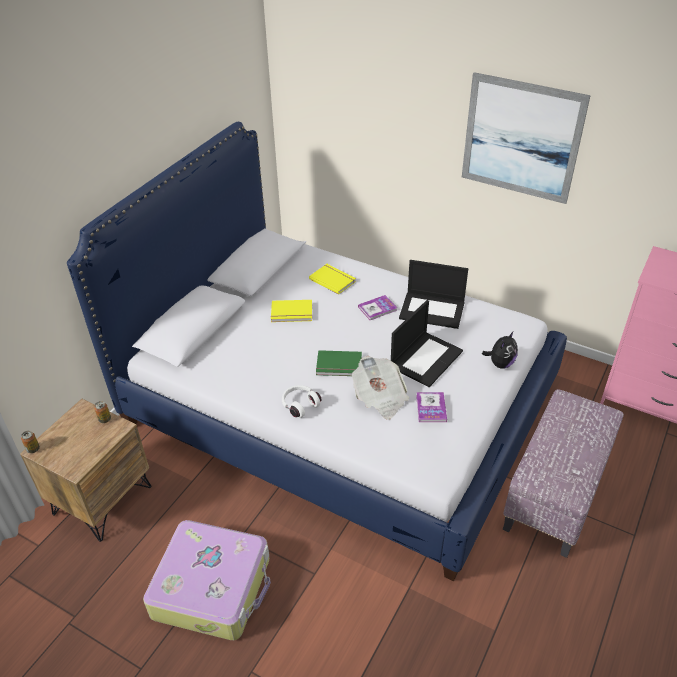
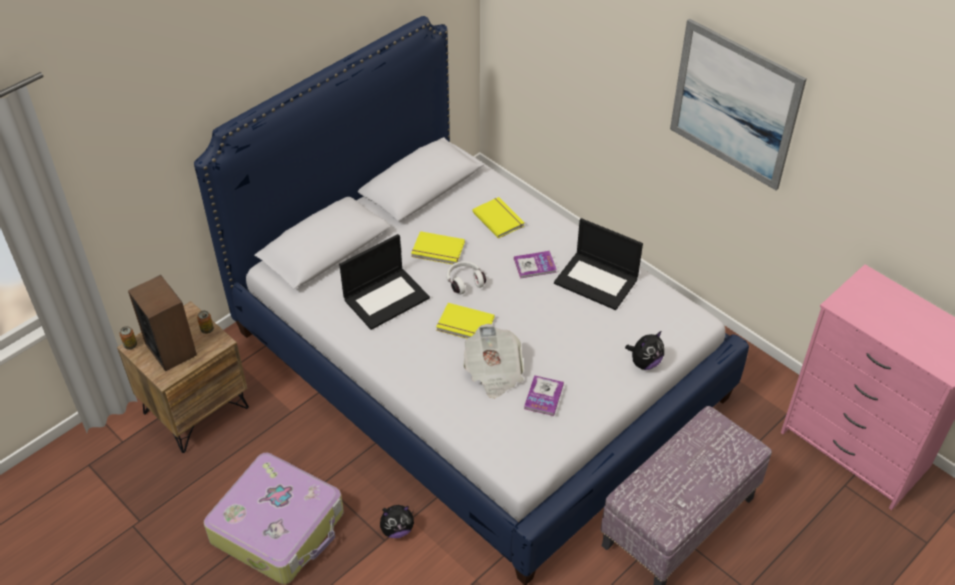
camera: 15 degrees right, 5 degrees up
white headphones [282,385,322,418] -> white headphones moved to [446,261,486,294]
green book [316,350,362,376] -> yellow book [436,303,495,339]
laptop [391,300,463,387] -> laptop moved to [339,234,430,330]
none -> speaker [128,275,197,371]
none -> plush toy [380,505,414,538]

